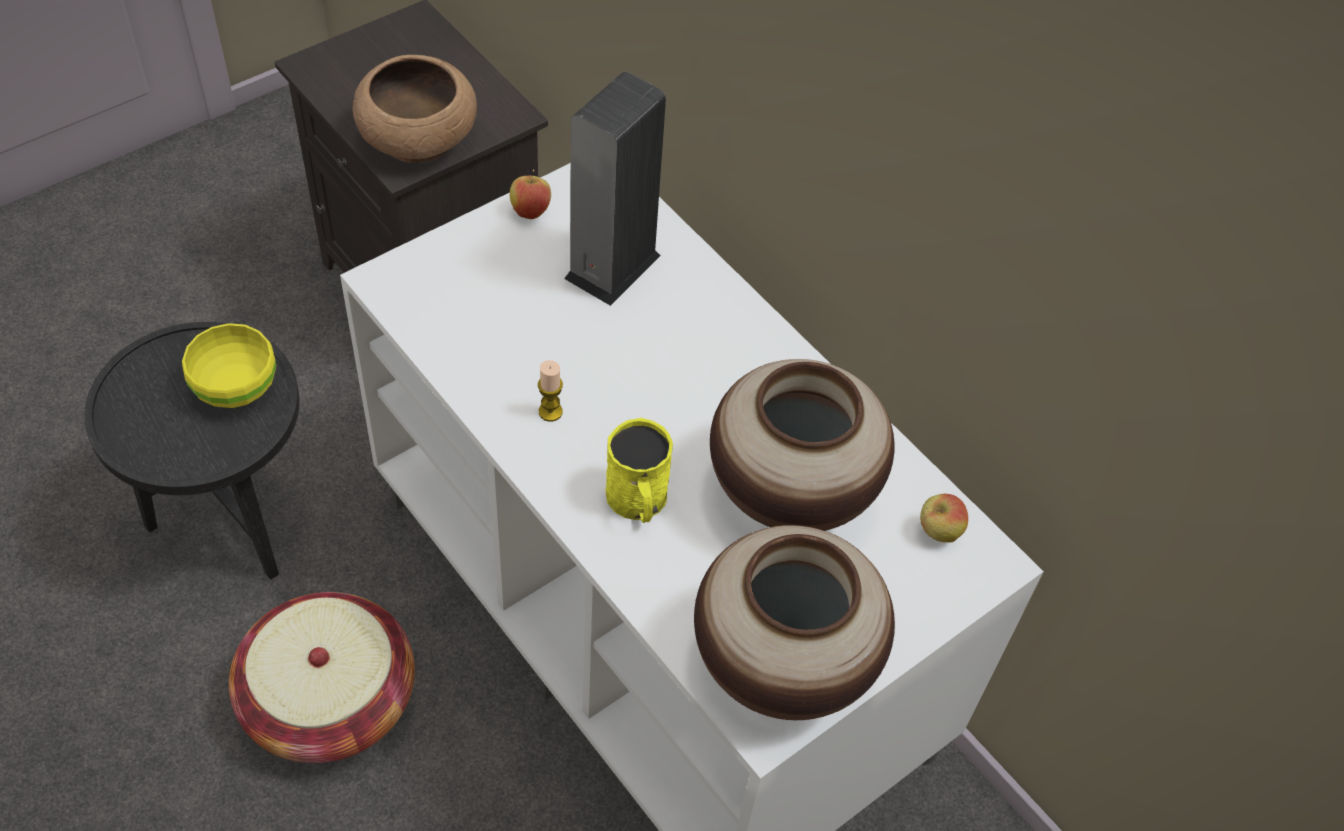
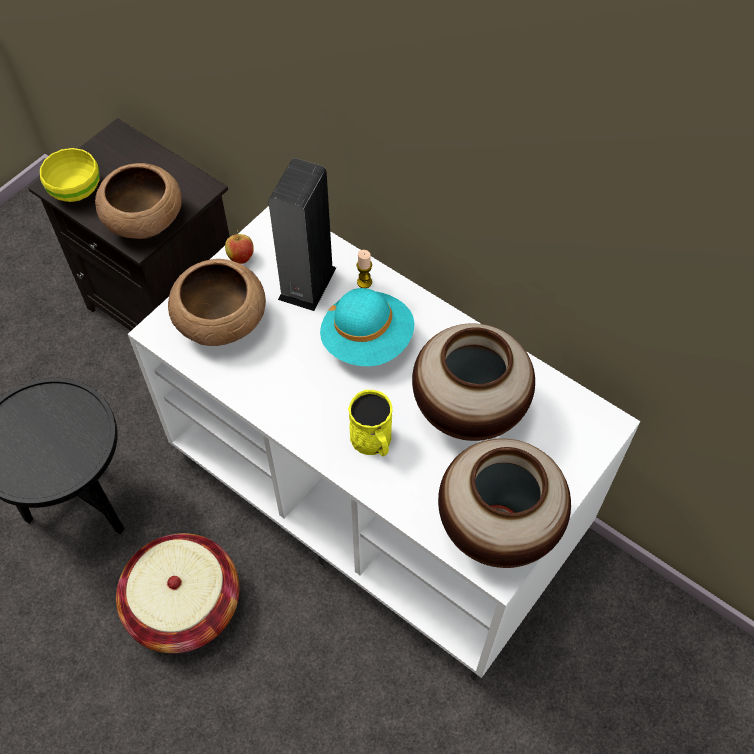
camera: 10 degrees left, 5 degrees up
yellow bowl [182,323,276,408] -> yellow bowl moved to [40,148,100,202]
candle [538,360,563,421] -> candle moved to [356,250,372,288]
apple [920,494,968,543] -> none
none -> brown bowl [168,259,266,346]
none -> turquoise hat [320,288,414,366]

